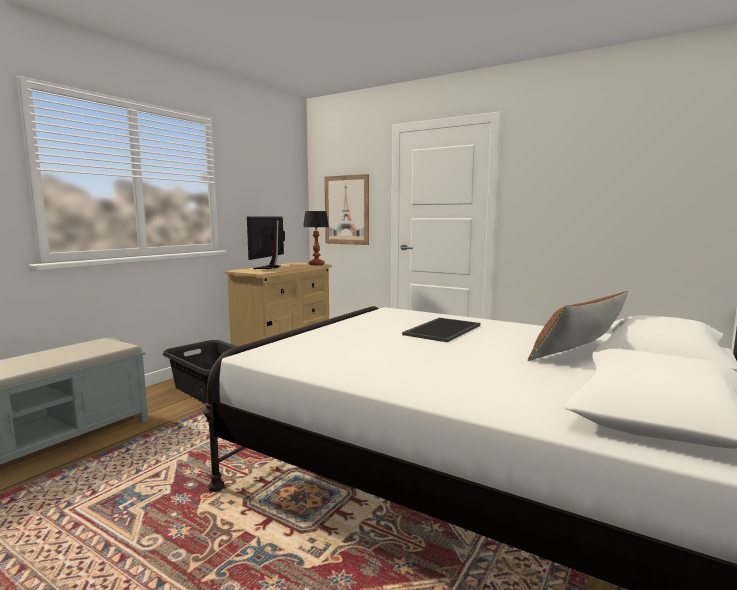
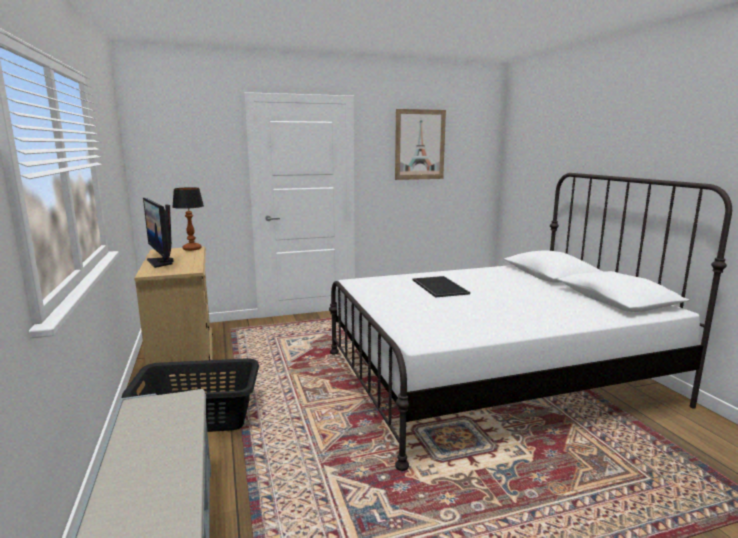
camera: 50 degrees left, 5 degrees up
picture [324,174,369,245] -> picture moved to [395,109,446,180]
brown pillow [528,291,628,361] -> none

